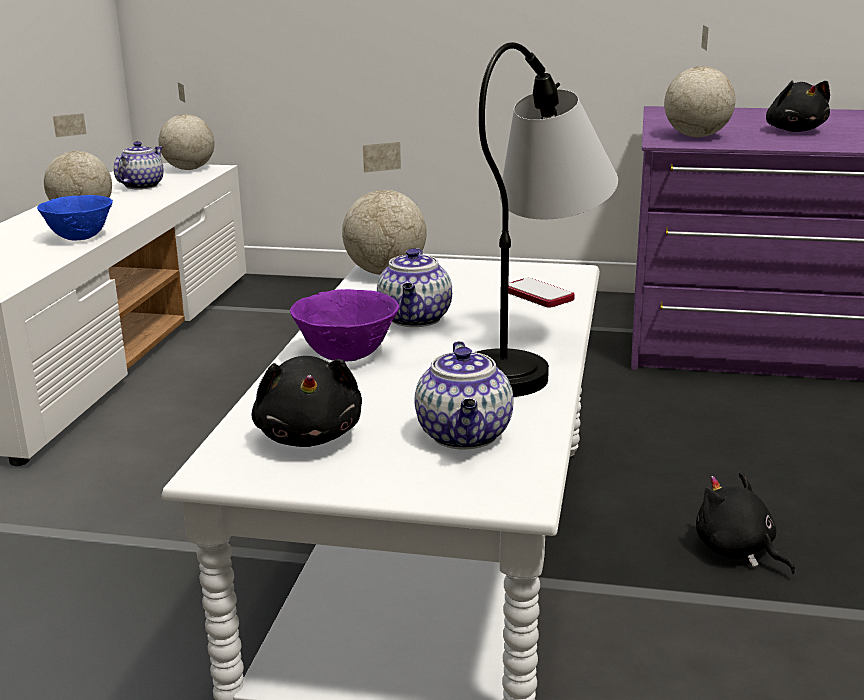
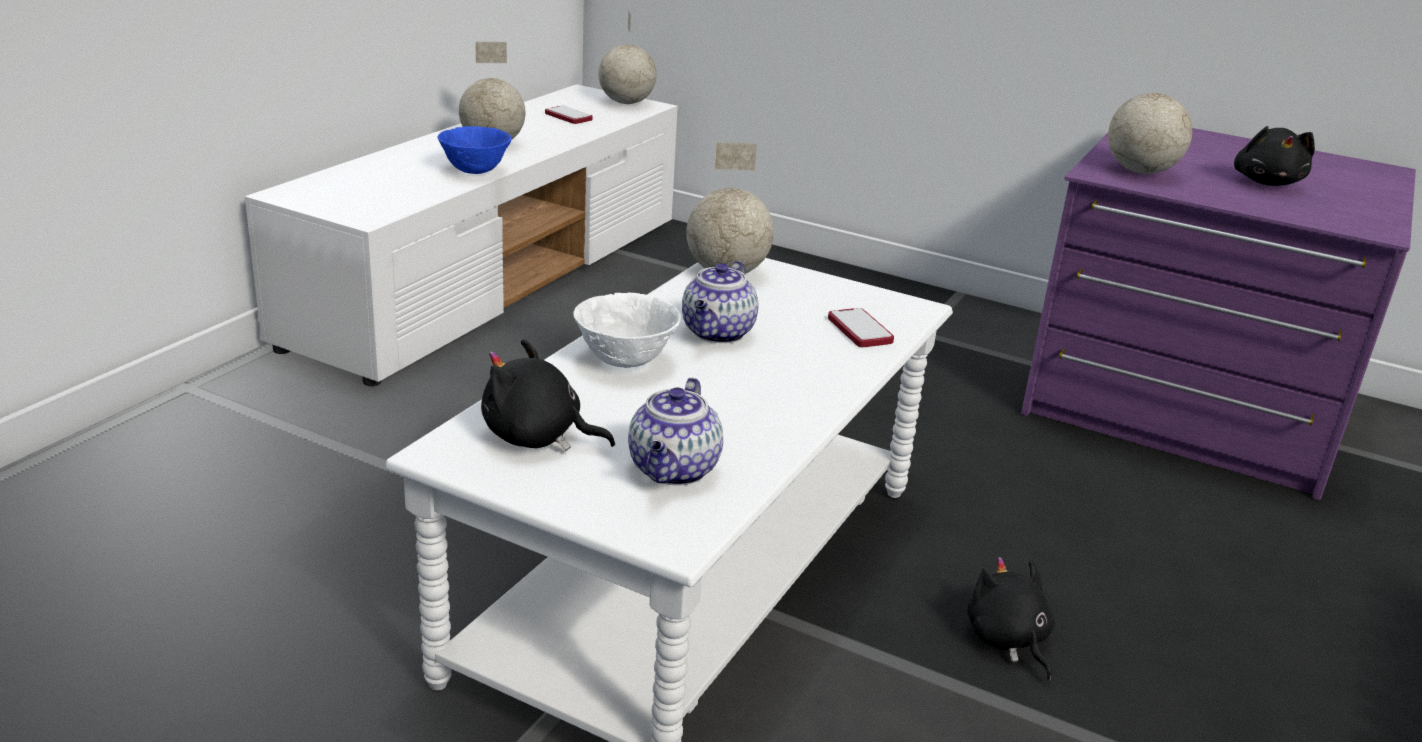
camera: 15 degrees right, 5 degrees up
teapot [114,141,164,190] -> phone [545,105,593,124]
black plush toy [252,356,362,447] -> black plush toy turned 105 degrees clockwise [481,339,615,451]
purple bowl [290,289,400,362] -> white bowl [573,293,681,368]
table lamp [475,42,618,397] -> none

